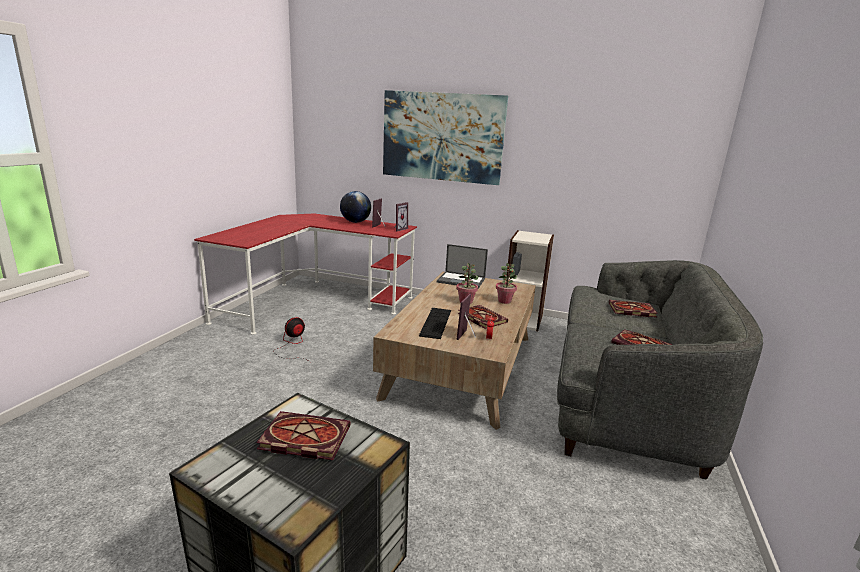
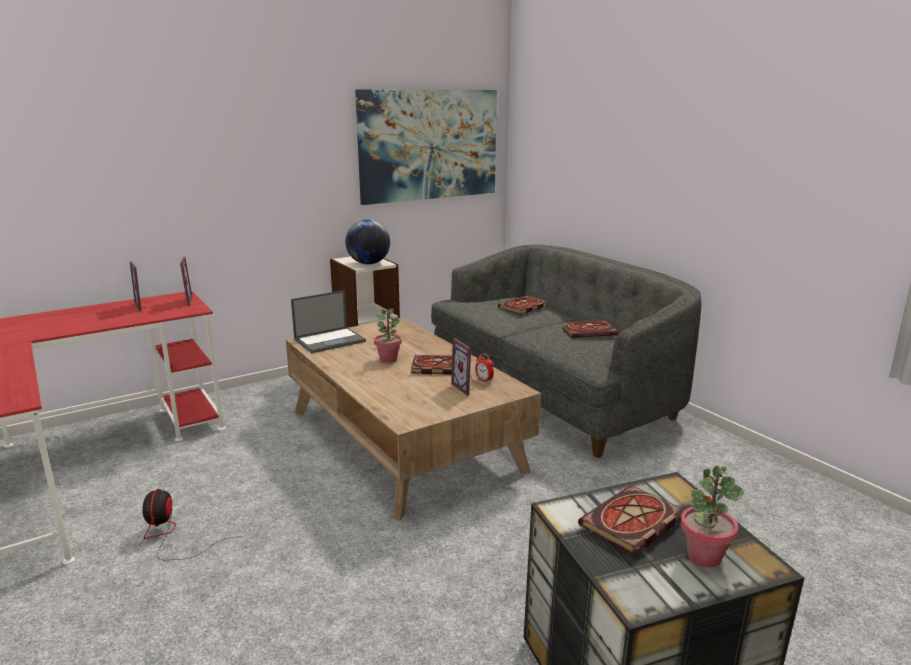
camera: 50 degrees left, 0 degrees up
globe [340,191,371,223] -> globe moved to [345,220,390,265]
picture [383,90,508,185] -> picture moved to [355,90,497,205]
keyboard [419,308,451,339] -> none
potted plant [496,263,517,304] -> potted plant moved to [681,466,744,568]

